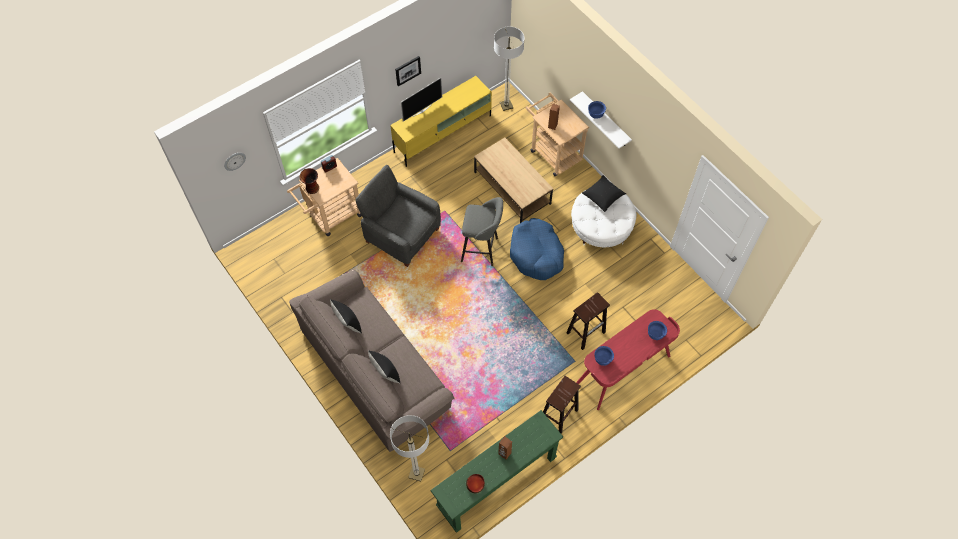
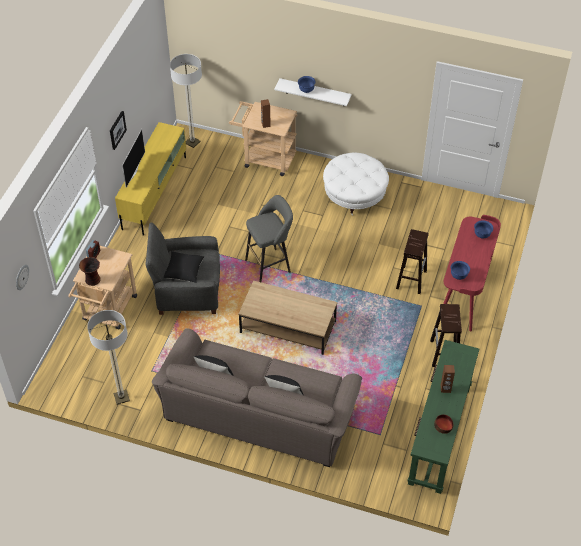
camera: 35 degrees left, 10 degrees down
floor lamp [390,415,429,481] -> floor lamp moved to [87,310,130,405]
brown coffee table [474,138,553,223] -> brown coffee table moved to [238,280,337,355]
blue dog bed [510,218,564,280] -> none
black pillow [582,175,626,212] -> black pillow moved to [164,251,204,283]

